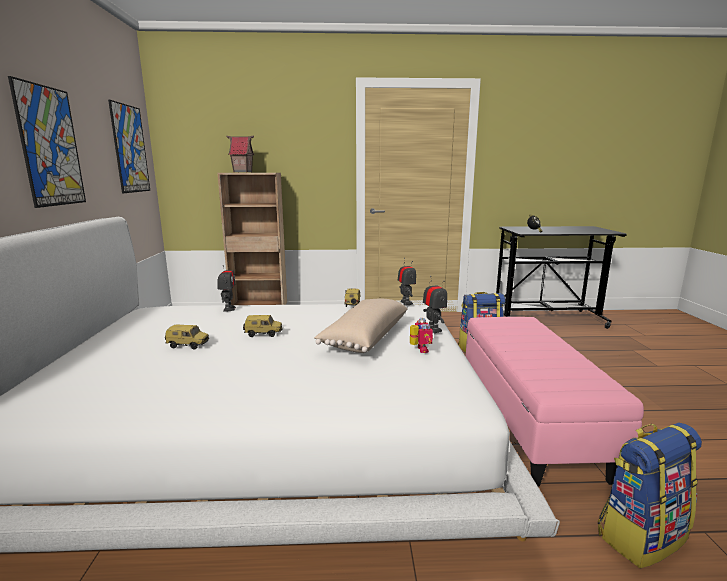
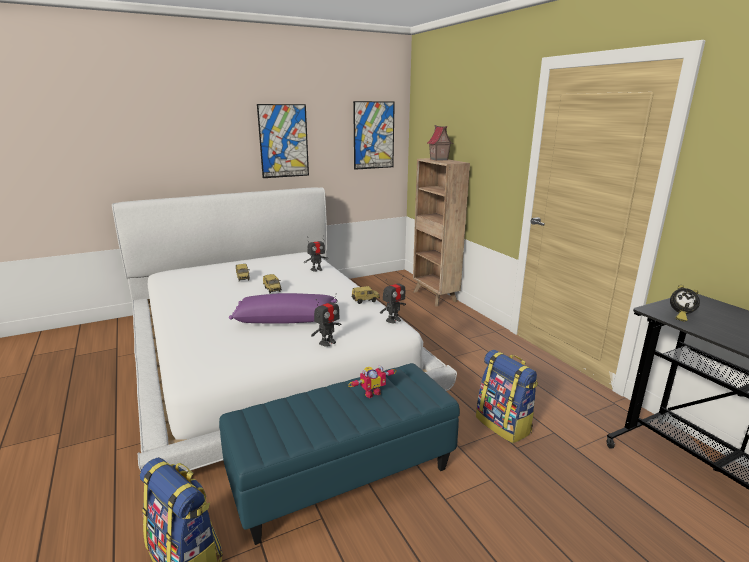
camera: 65 degrees right, 5 degrees up
beige pillow [314,299,408,353] -> purple pillow [229,293,337,324]
toy robot [410,318,433,353] -> toy robot moved to [348,365,397,398]
pink ottoman [466,317,644,487] -> blue ottoman [219,363,460,545]

